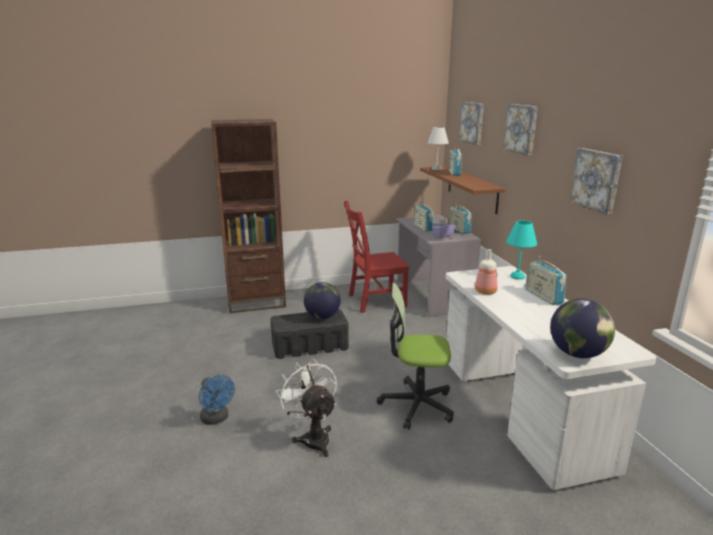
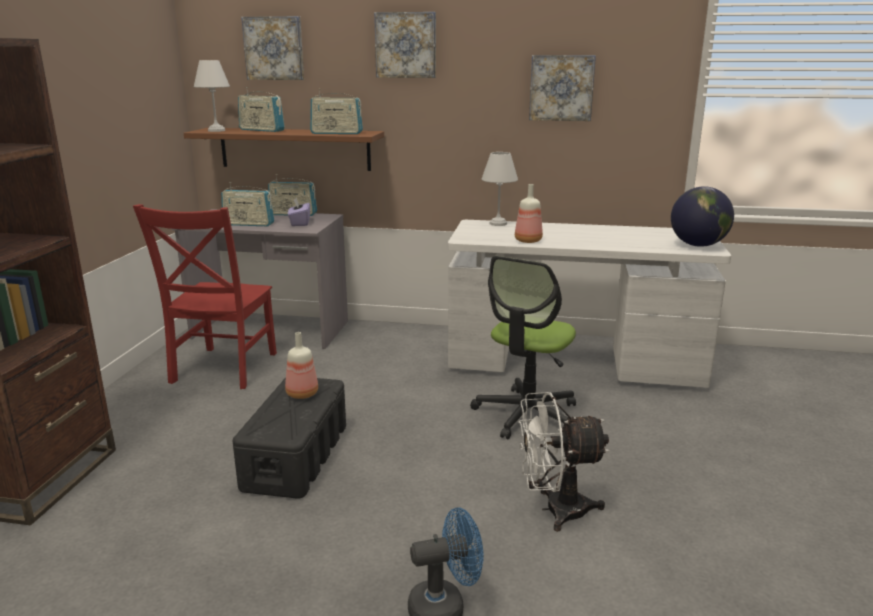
camera: 65 degrees left, 0 degrees up
globe [304,282,341,319] -> bottle [285,332,318,399]
turquoise table lamp [506,220,537,280] -> white table lamp [482,152,518,226]
radio [525,256,567,305] -> radio moved to [310,89,363,134]

